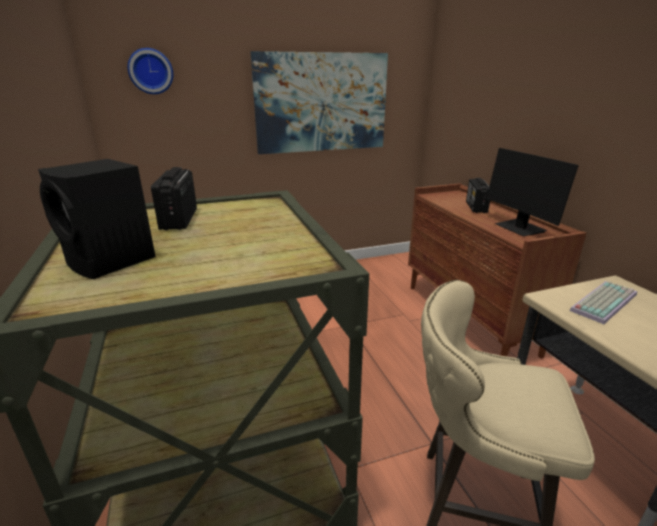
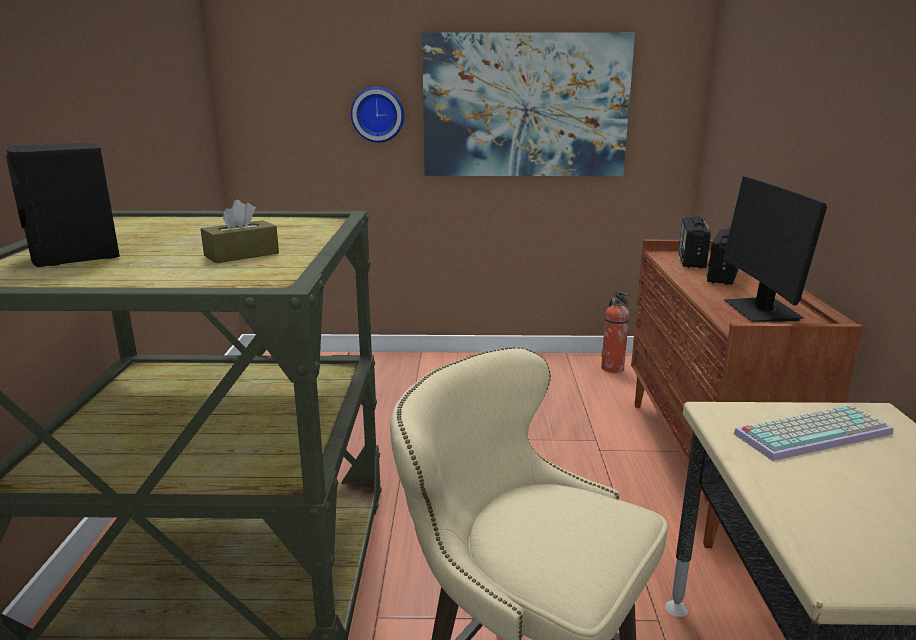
camera: 20 degrees right, 5 degrees down
wall clock [128,48,173,94] -> wall clock moved to [351,87,404,143]
radio [151,167,197,230] -> radio moved to [678,215,711,268]
none -> brown tissue box [201,200,279,263]
none -> fire extinguisher [601,292,630,373]

